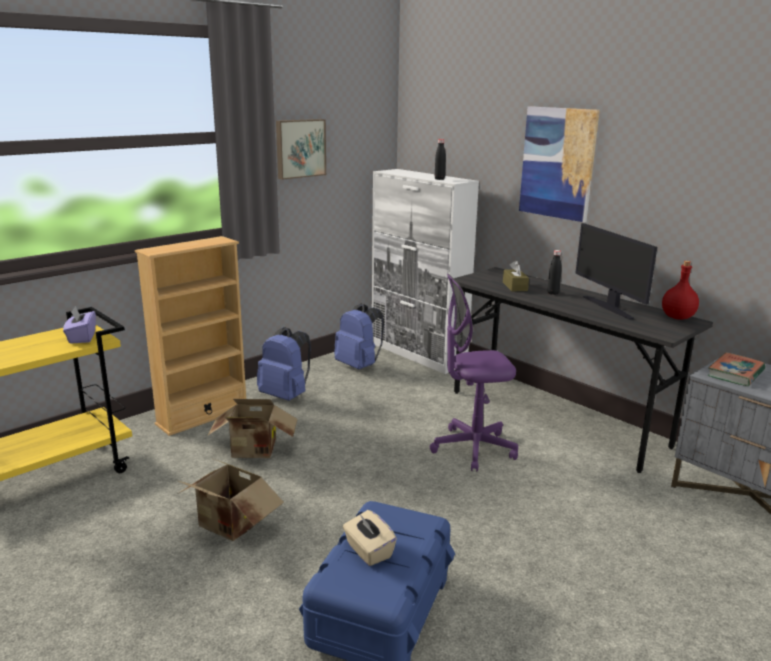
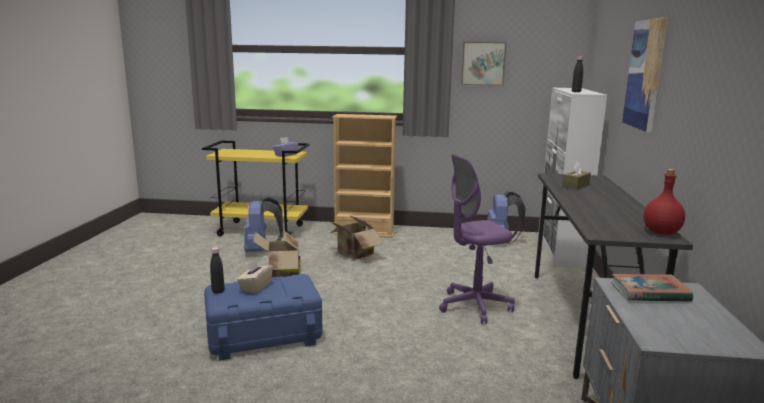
camera: 50 degrees right, 5 degrees down
blue backpack [257,327,311,401] -> blue backpack moved to [244,197,283,252]
purple office chair [430,274,518,472] -> purple office chair turned 60 degrees counterclockwise [439,154,515,324]
black bottle [547,250,562,295] -> black bottle moved to [210,247,224,294]
monitor [575,223,657,320] -> none

